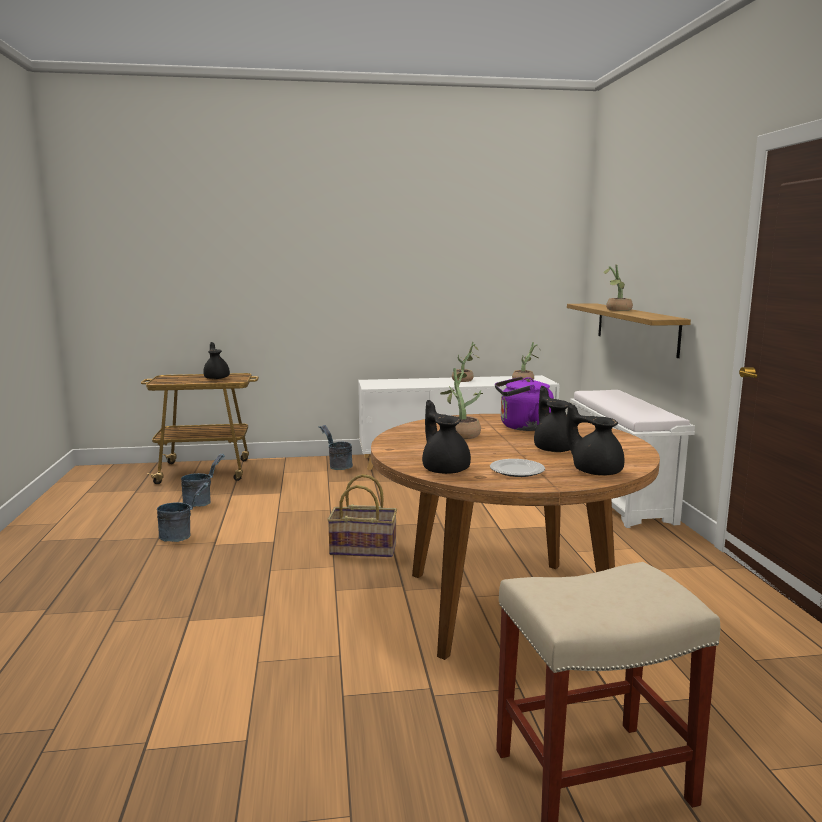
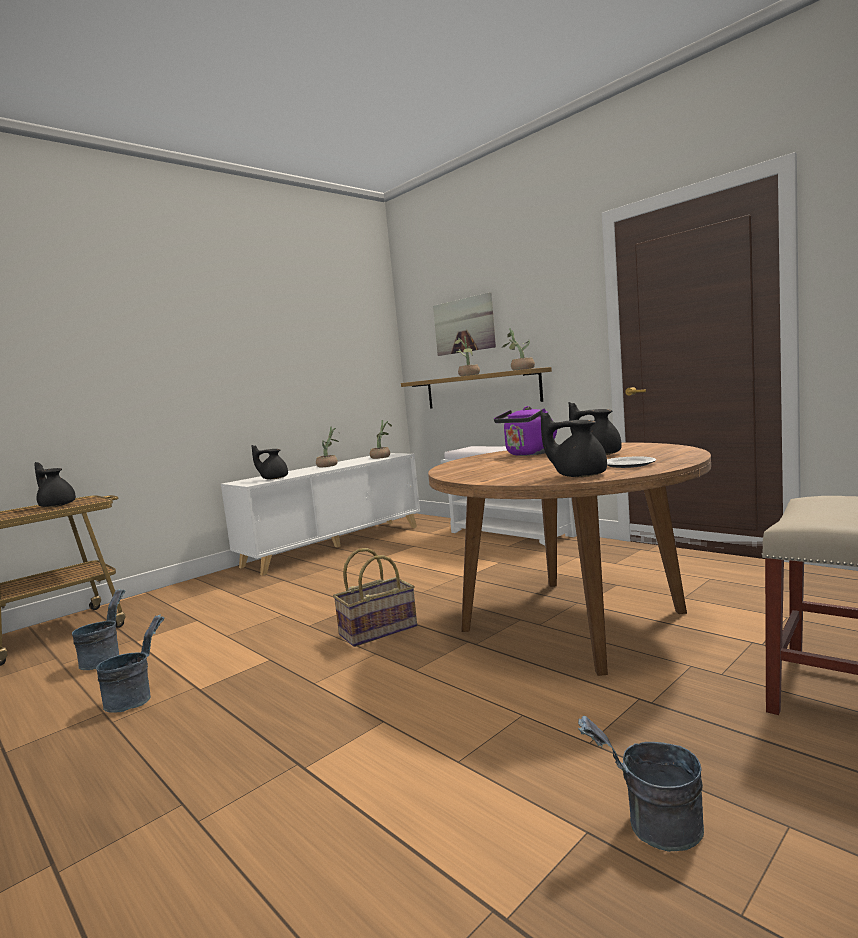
camera: 35 degrees left, 5 degrees down
grey bucket [319,425,353,470] -> grey bucket moved to [578,716,704,852]
potted plant [440,368,483,440] -> potted plant moved to [501,328,535,370]
black teapot [566,403,625,476] -> black teapot moved to [251,445,288,479]
none -> picture [433,292,496,356]

